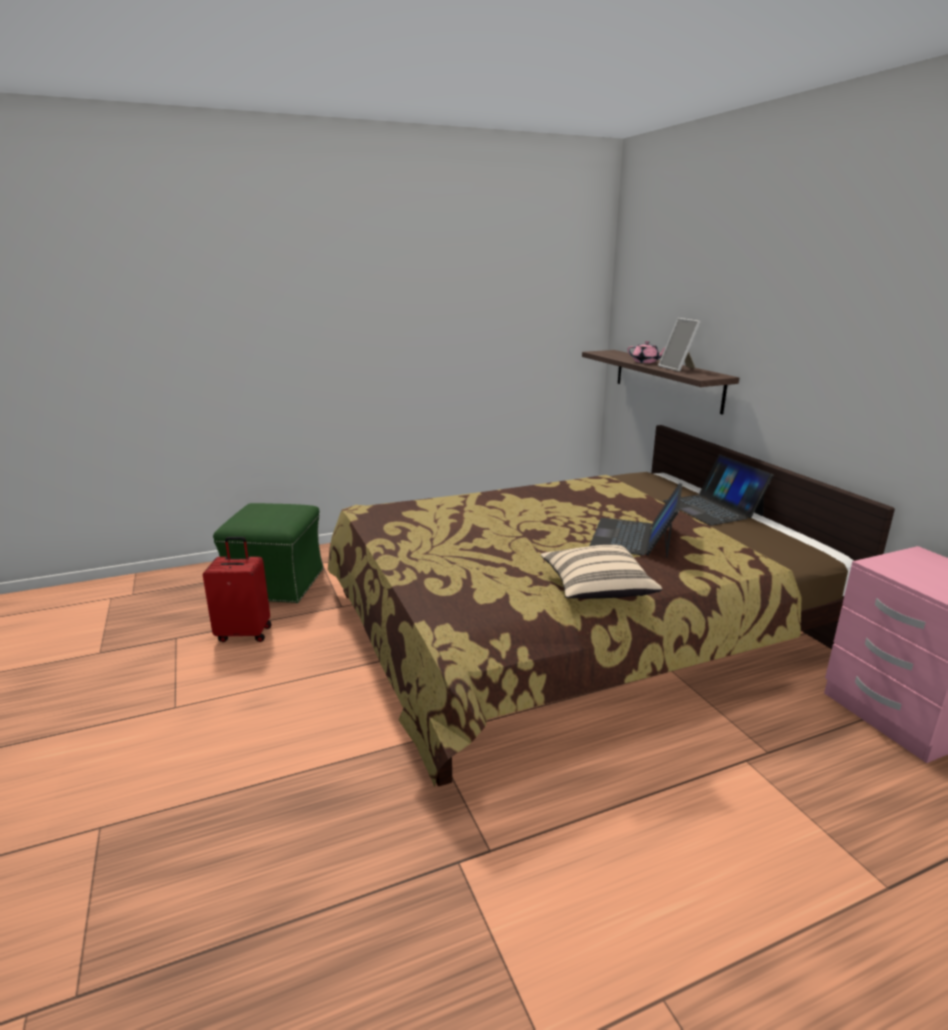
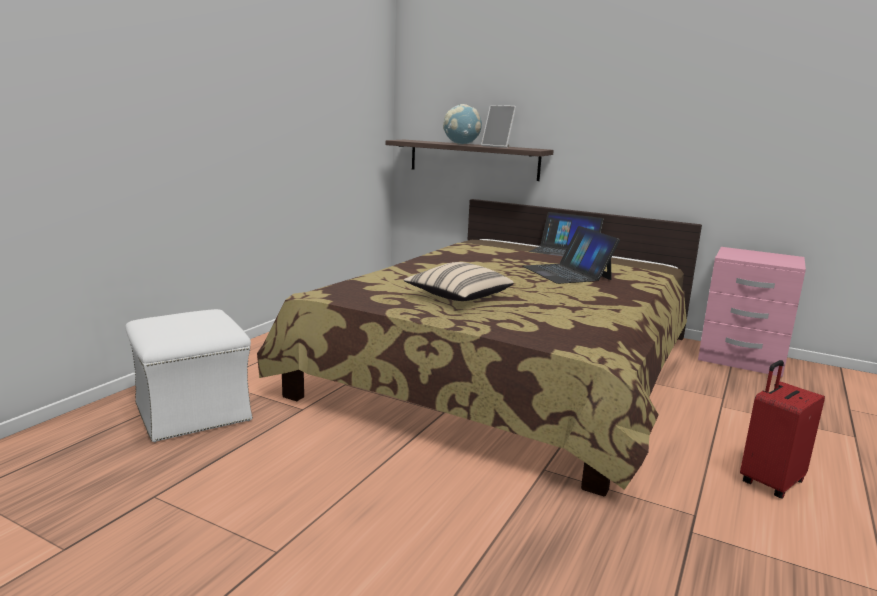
camera: 40 degrees left, 5 degrees down
red suitcase [203,537,272,642] -> red suitcase moved to [740,360,825,499]
green ottoman [213,503,324,603] -> white ottoman [125,309,253,442]
beige pillow [540,545,662,599] -> beige pillow moved to [404,262,514,301]
pink teapot [627,341,665,363] -> globe [443,104,482,145]

